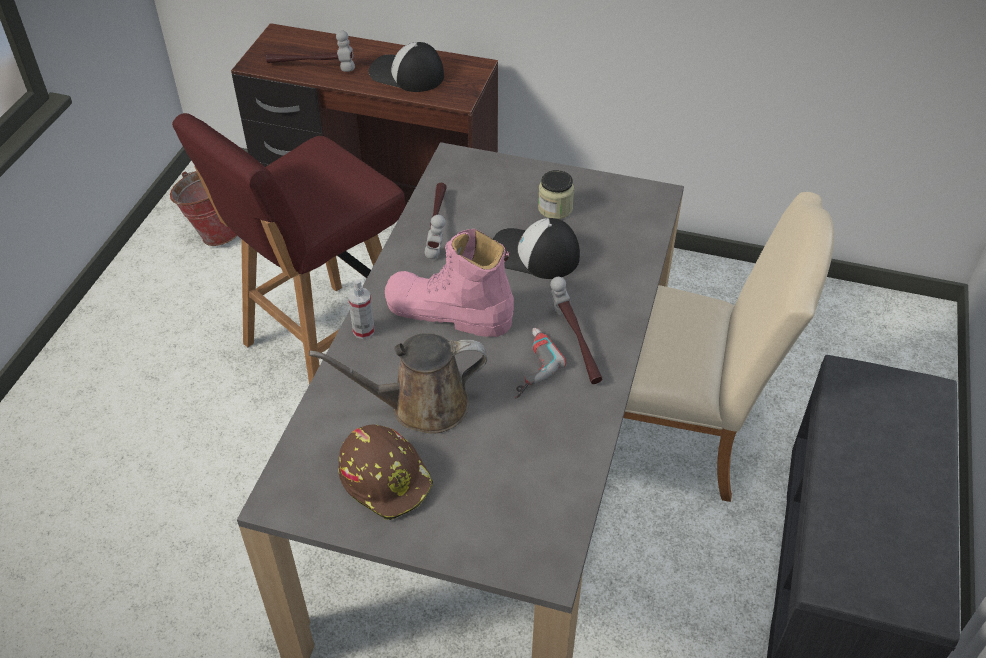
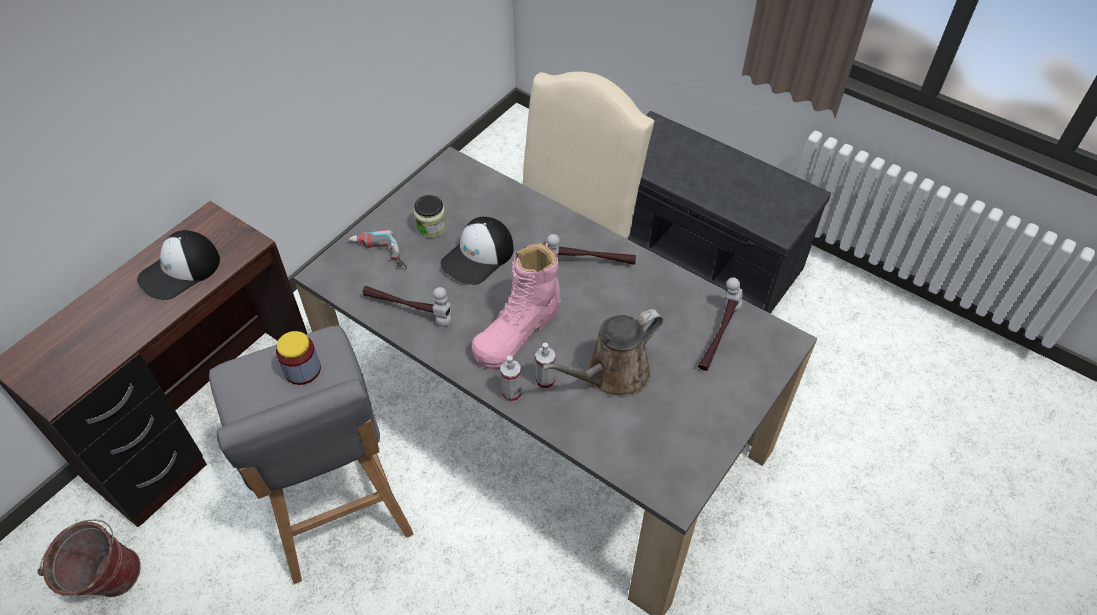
camera: 70 degrees left, 5 degrees up
red stool [172,113,406,385] -> grey stool [209,326,413,584]
hammer [266,31,355,72] -> hammer moved to [698,277,743,371]
brown watering can [309,333,487,434] -> brown watering can turned 45 degrees clockwise [542,309,663,397]
brown hard hat [338,425,433,520] -> none
power drill [515,328,566,399] -> power drill moved to [349,230,407,270]
none -> jar [276,331,321,385]
none -> spray bottle [535,343,556,389]

